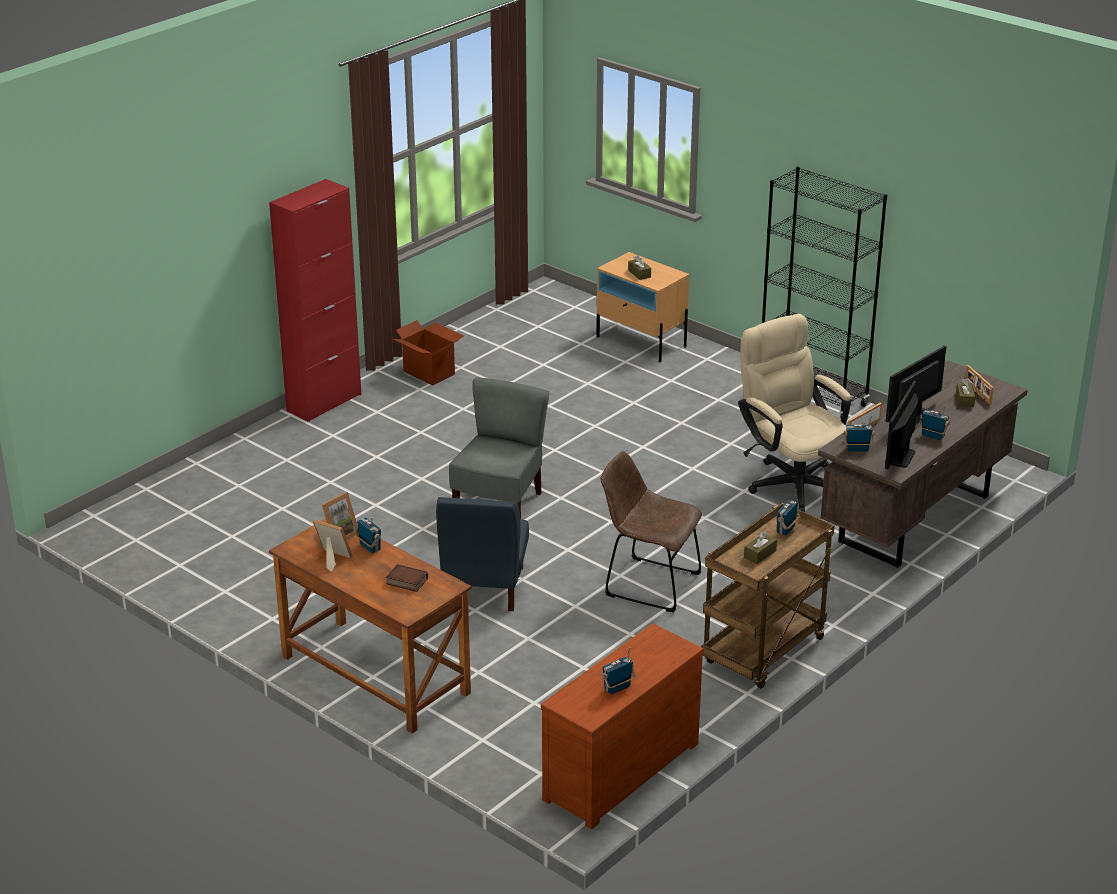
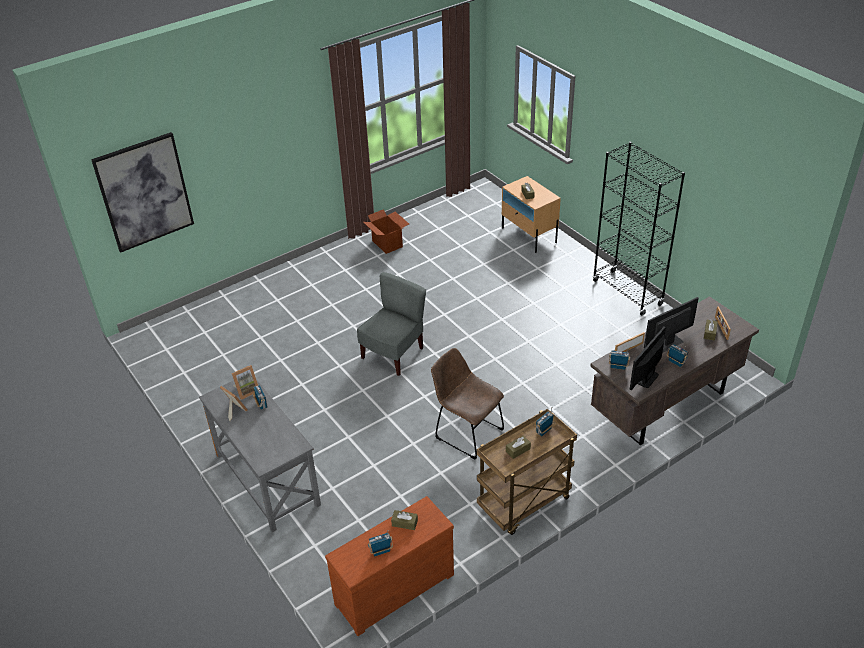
camera: 15 degrees right, 10 degrees up
red cabinet [269,179,361,422] -> none
brown desk [269,518,472,734] -> grey desk [199,379,321,532]
book [386,564,428,592] -> none
blue chair [436,497,529,611] -> none
beige office chair [738,314,851,512] -> none
none -> picture [91,132,194,253]
none -> brown tissue box [391,510,418,530]

